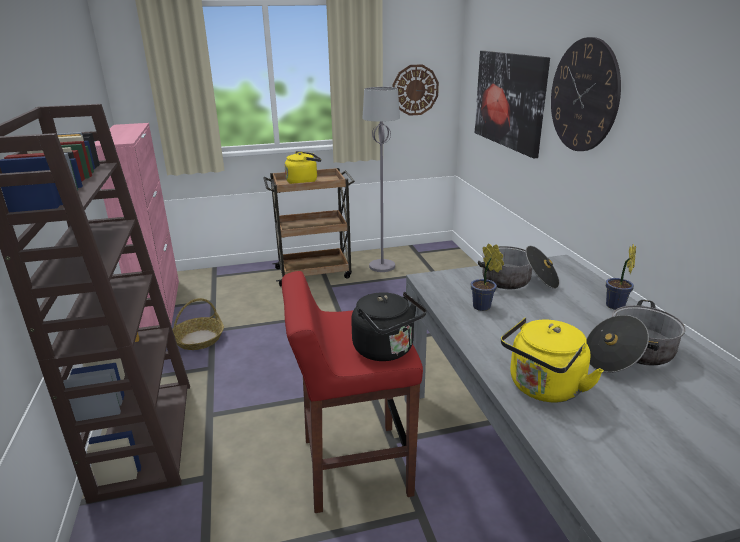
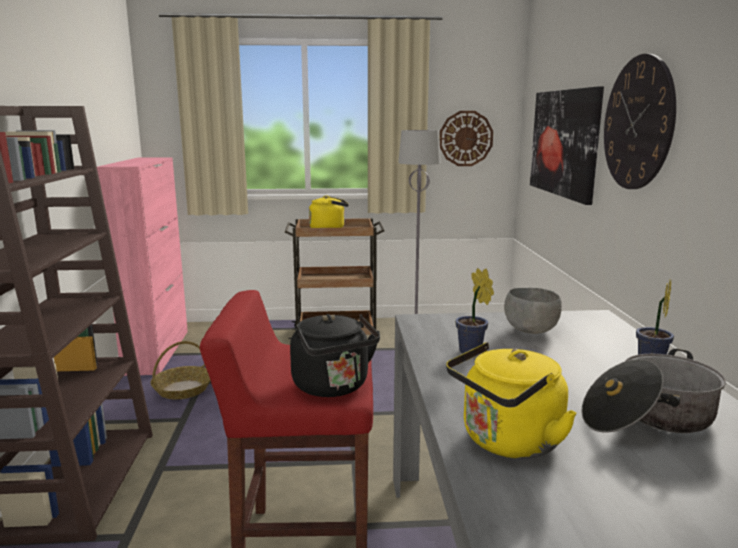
camera: 10 degrees right, 10 degrees down
cooking pot [478,246,559,289] -> grey bowl [504,288,562,334]

